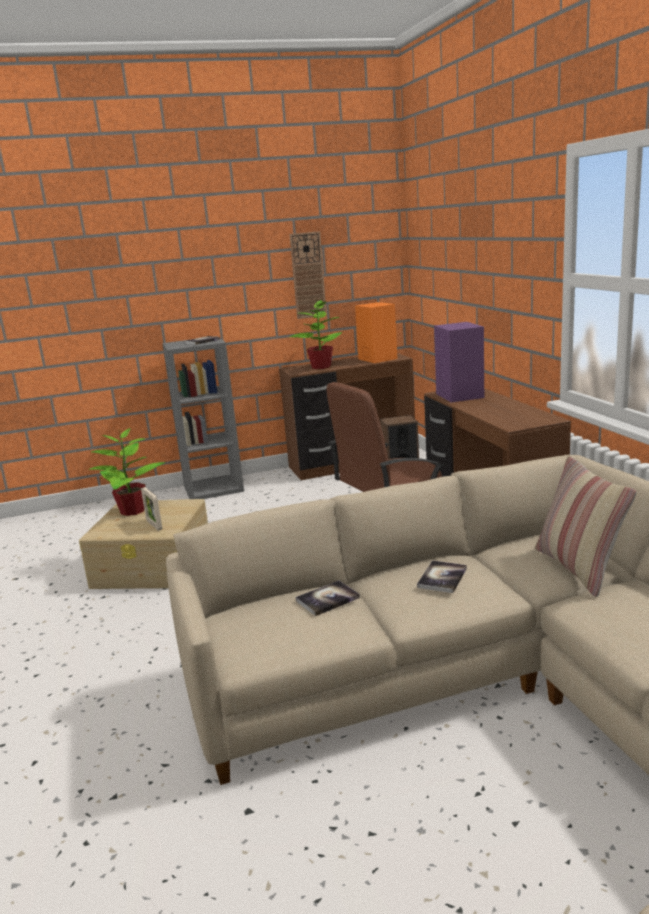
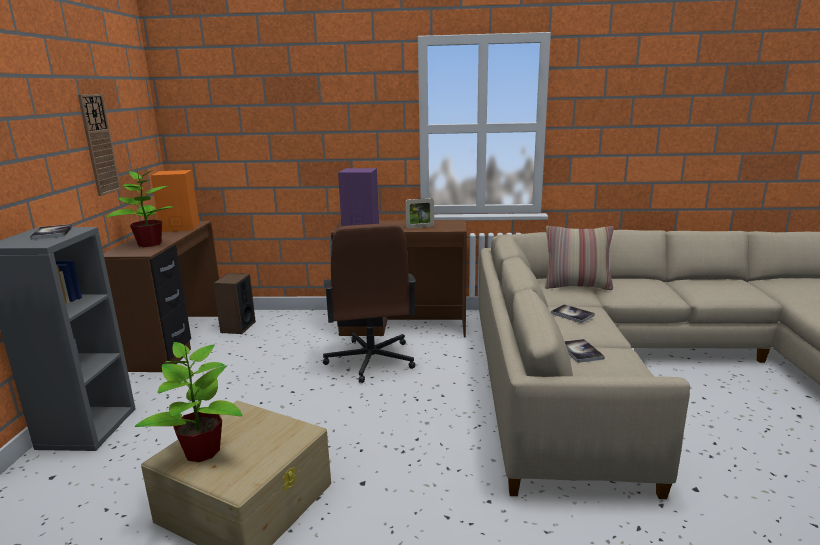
camera: 70 degrees left, 0 degrees up
picture frame [141,487,162,531] -> picture frame moved to [405,198,434,228]

